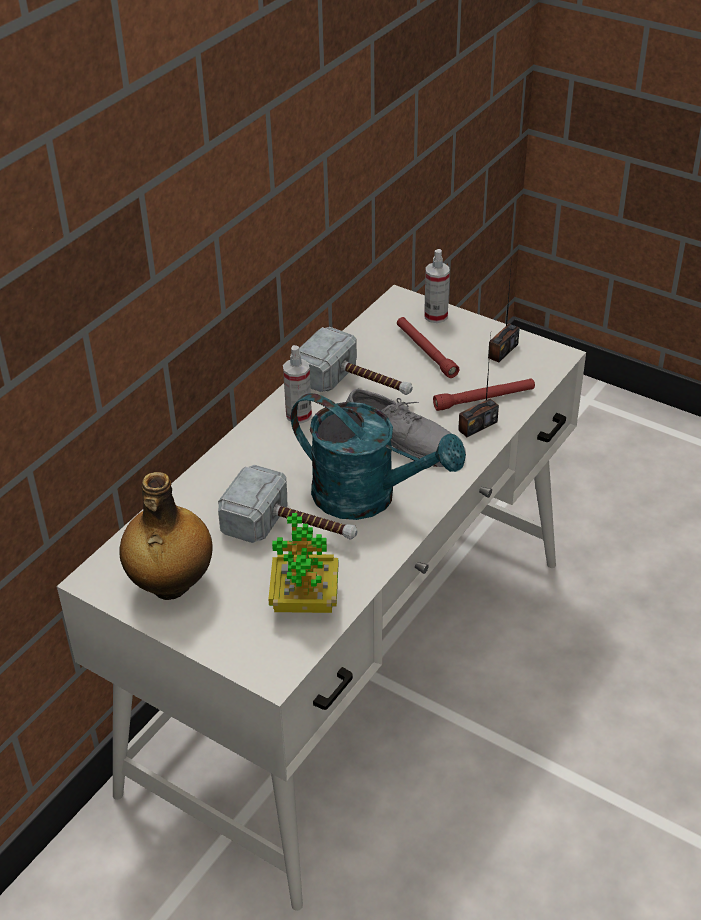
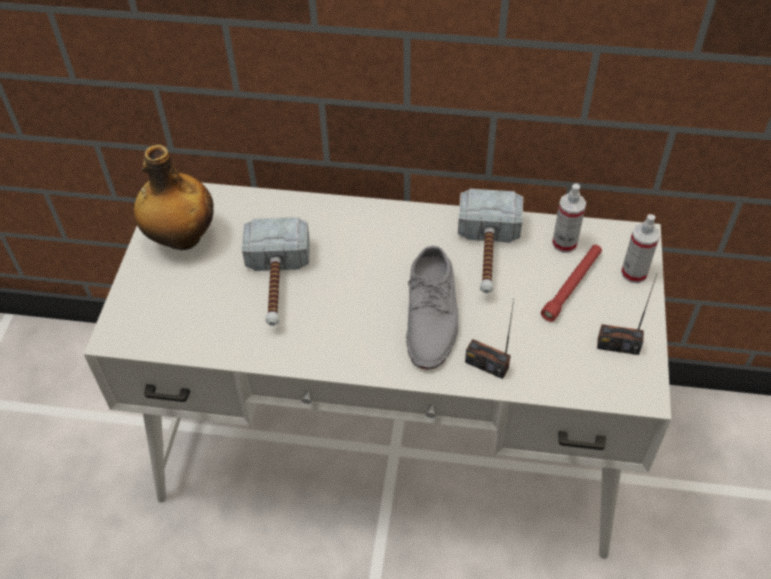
camera: 65 degrees right, 10 degrees up
potted plant [268,513,338,613] -> none
spray bottle [283,345,312,424] -> spray bottle moved to [552,184,586,253]
turquoise watering can [291,393,466,520] -> none
red flashlight [433,378,535,411] -> none

